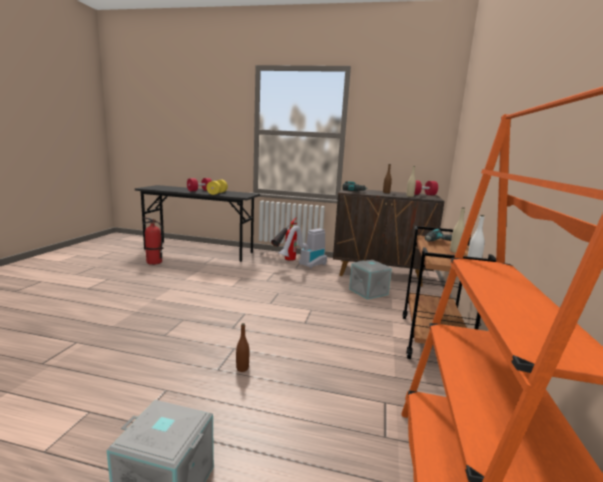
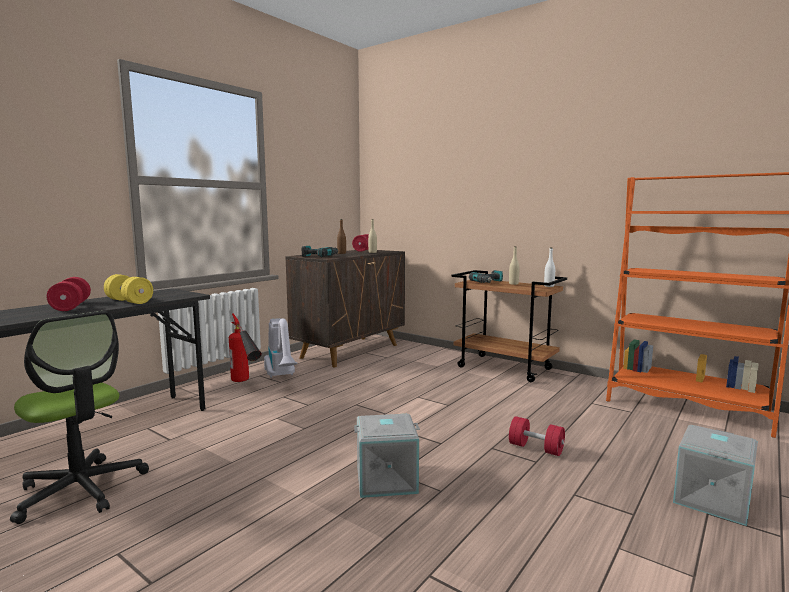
camera: 65 degrees left, 5 degrees down
fire extinguisher [143,218,163,265] -> office chair [10,311,149,524]
brown bottle [236,323,249,372] -> red dumbbell [509,416,565,456]
grey storage box [349,260,392,300] -> grey storage box moved to [354,414,420,498]

